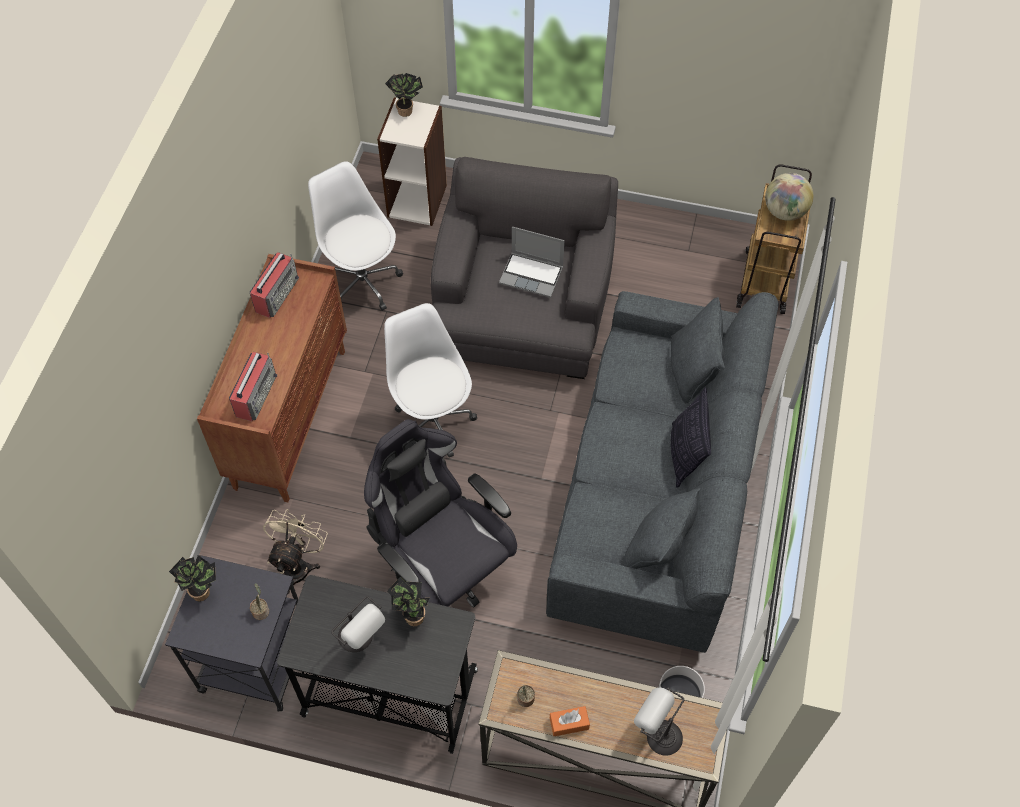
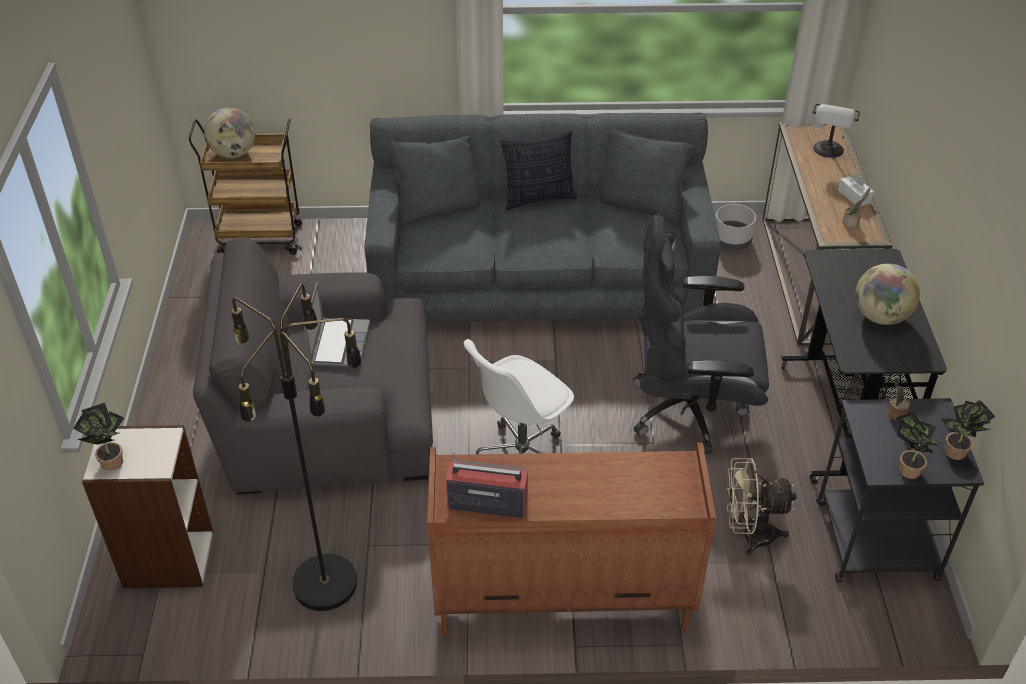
camera: 105 degrees left, 15 degrees down
radio [229,352,277,421] -> none
white office chair [308,161,403,311] -> floor lamp [231,284,361,611]
table lamp [331,596,385,652] -> globe [856,264,920,325]
black office chair [364,419,517,607] -> black office chair turned 60 degrees clockwise [633,215,769,454]
potted plant [387,577,429,626] -> potted plant moved to [941,400,995,460]
orange tissue box [550,706,590,736] -> white tissue box [838,174,874,206]

